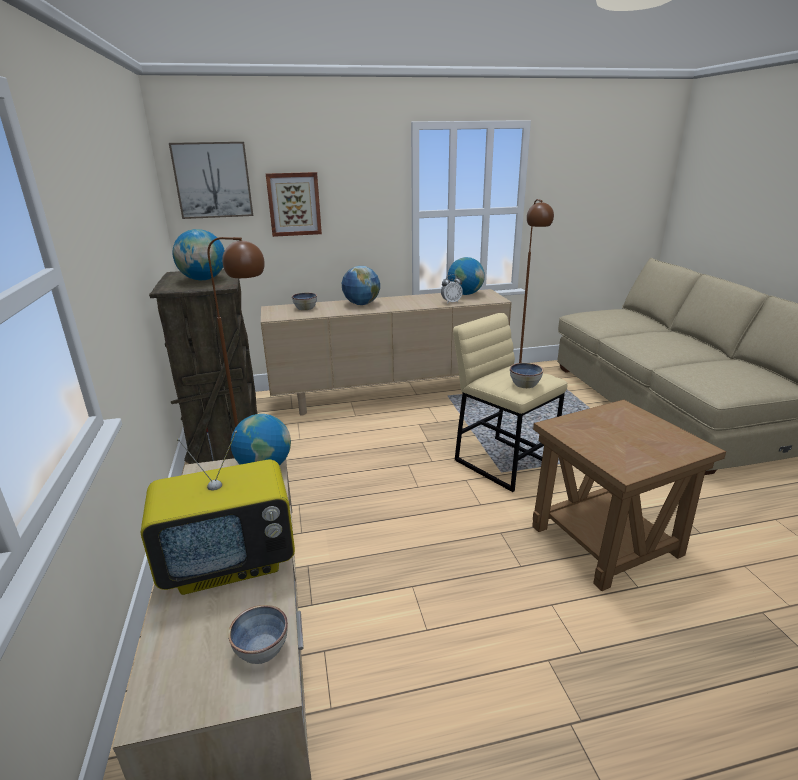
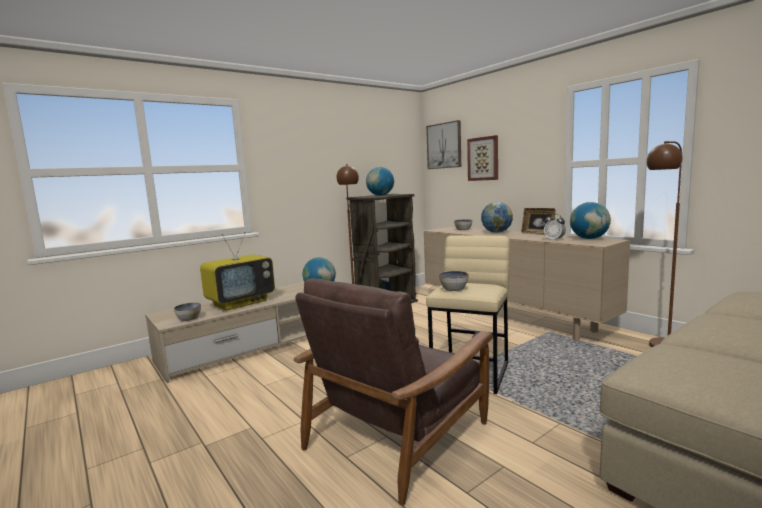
camera: 65 degrees right, 15 degrees down
television [140,431,295,595] -> television turned 90 degrees counterclockwise [200,232,275,311]
brown side table [532,400,726,591] -> brown armchair [294,278,493,506]
none -> picture frame [521,208,555,235]

